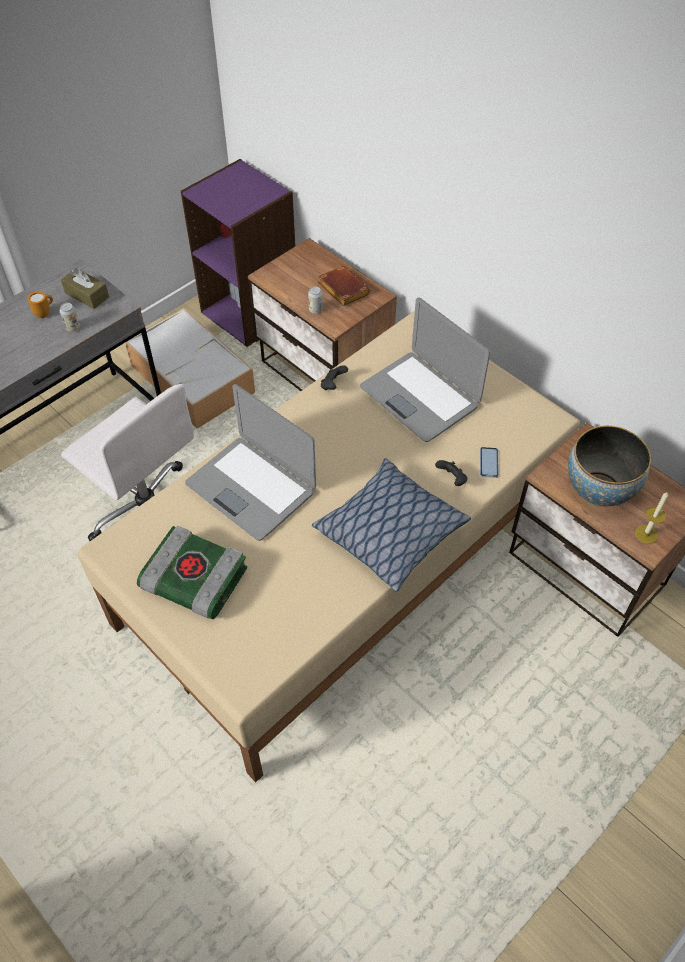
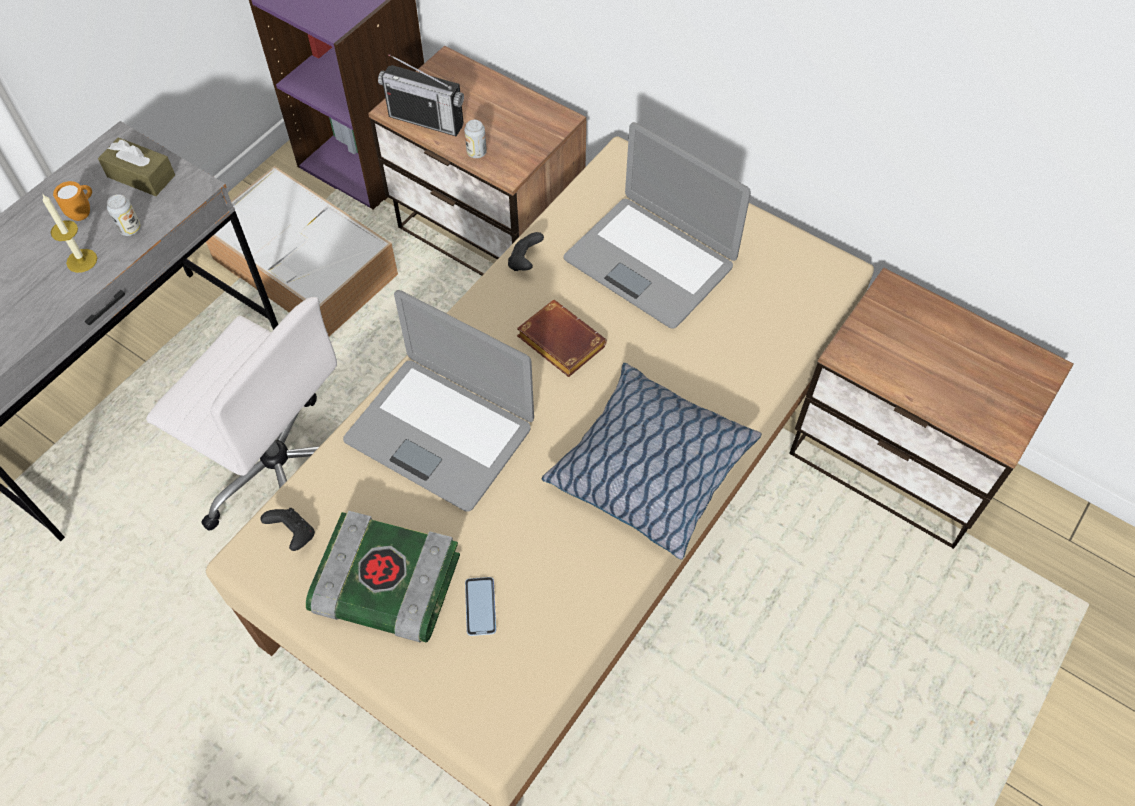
camera: 10 degrees left, 5 degrees up
brown book [318,266,371,306] -> brown book moved to [517,300,607,377]
black game controller [435,460,467,486] -> black game controller moved to [260,508,315,551]
phone [480,447,498,478] -> phone moved to [465,577,496,636]
bowl [568,426,651,507] -> none
candle [635,491,668,544] -> candle moved to [43,195,97,273]
none -> radio [378,54,464,136]

